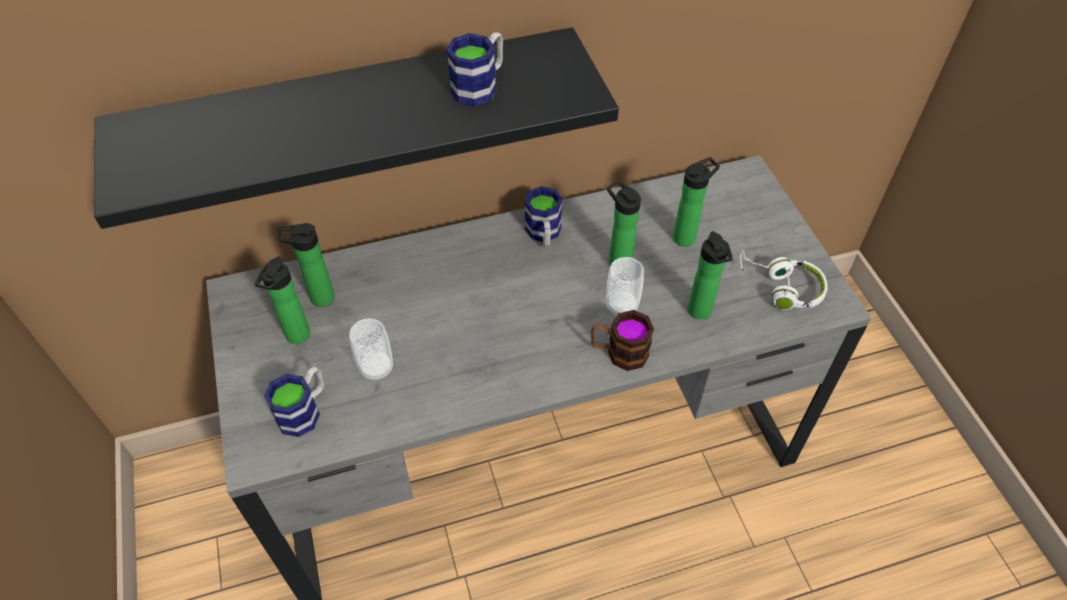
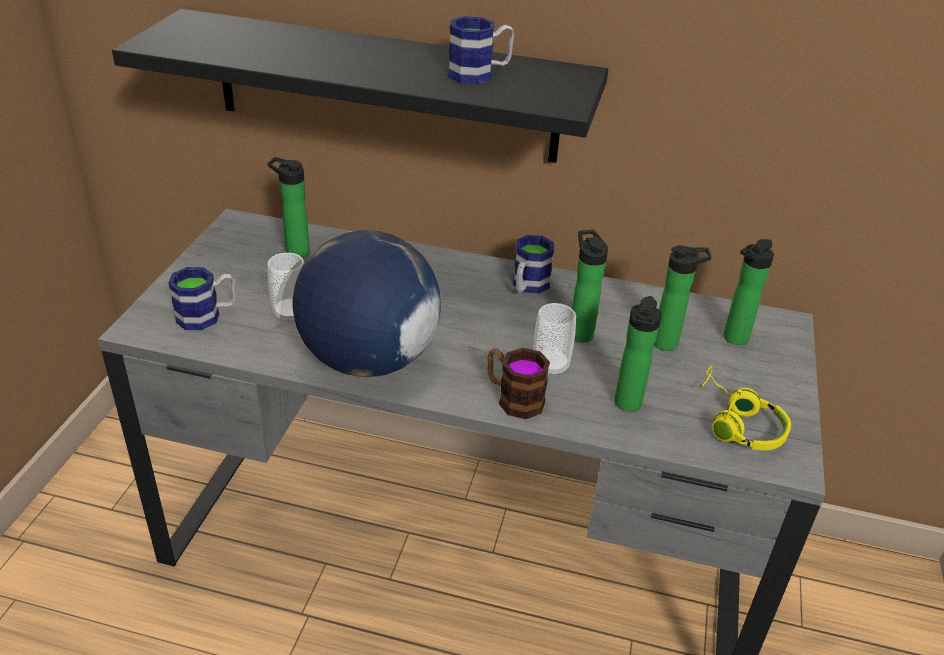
camera: 30 degrees right, 15 degrees down
bottle [255,257,310,344] -> bottle moved to [723,239,774,345]
white headphones [740,250,828,310] -> yellow headphones [700,366,791,450]
none -> globe [293,230,441,377]

